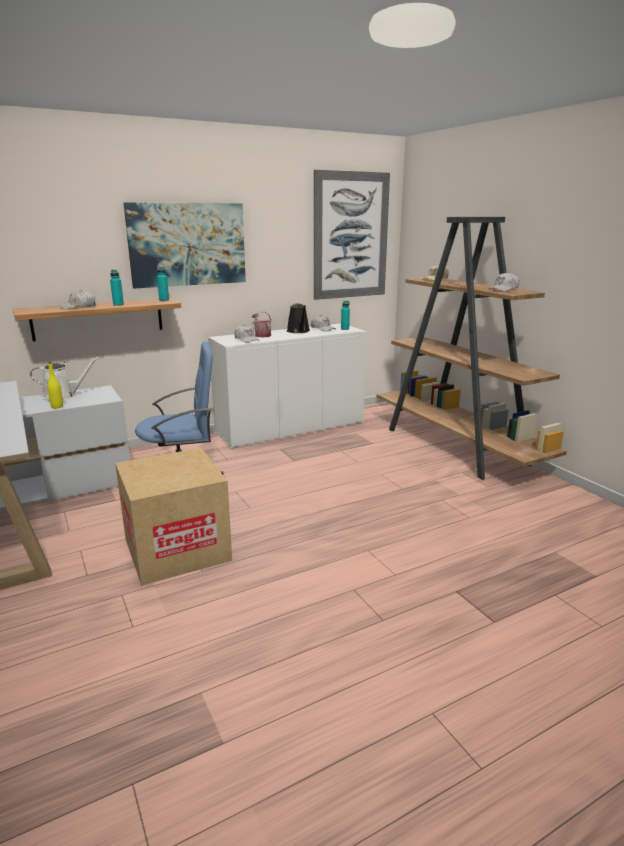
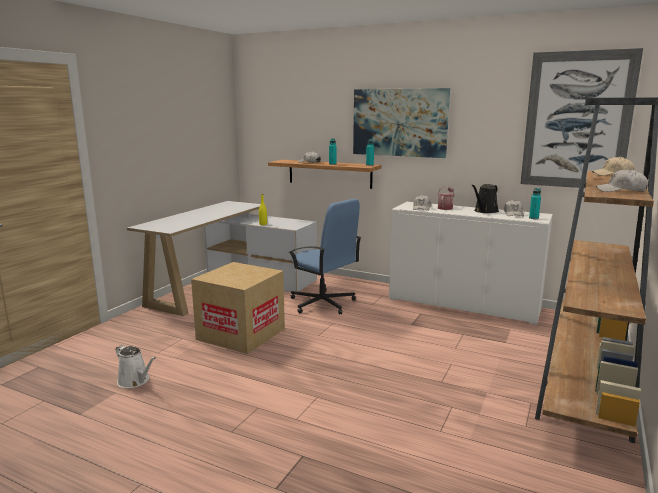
camera: 55 degrees right, 5 degrees down
white watering can [30,357,99,401] -> white watering can moved to [116,345,156,388]

